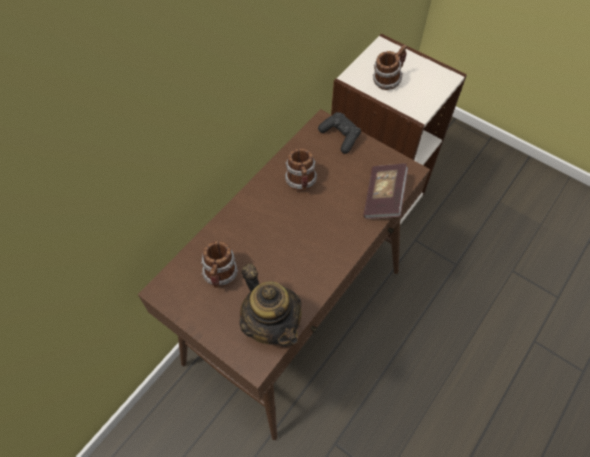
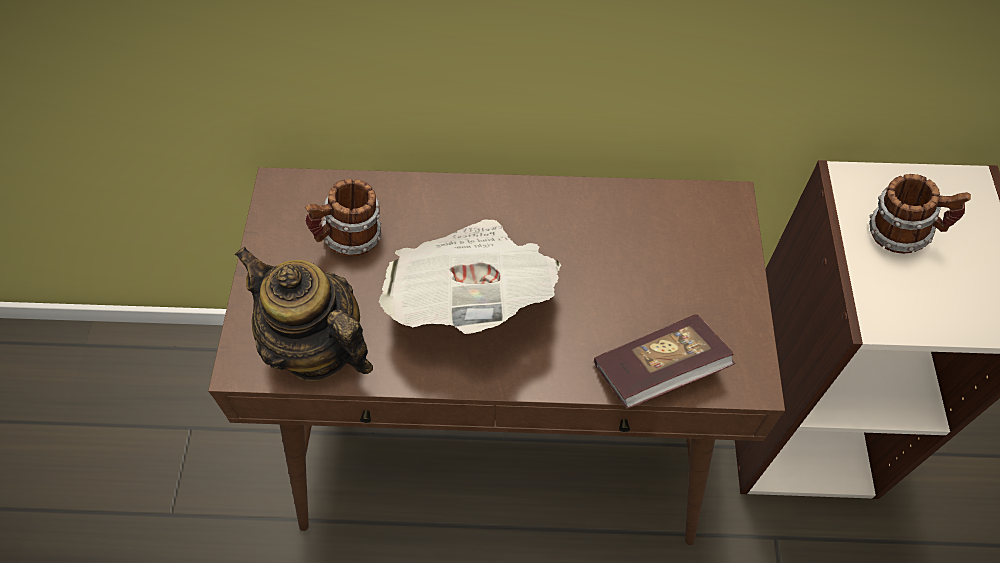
camera: 55 degrees right, 0 degrees up
teapot [240,264,301,347] -> teapot turned 105 degrees clockwise [235,247,373,381]
mug [285,148,317,191] -> none
black game controller [318,112,361,154] -> none
none -> newspaper [379,220,561,334]

